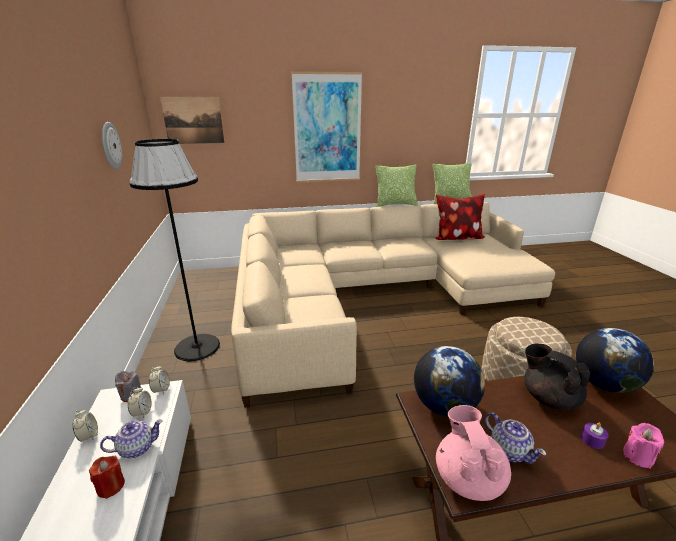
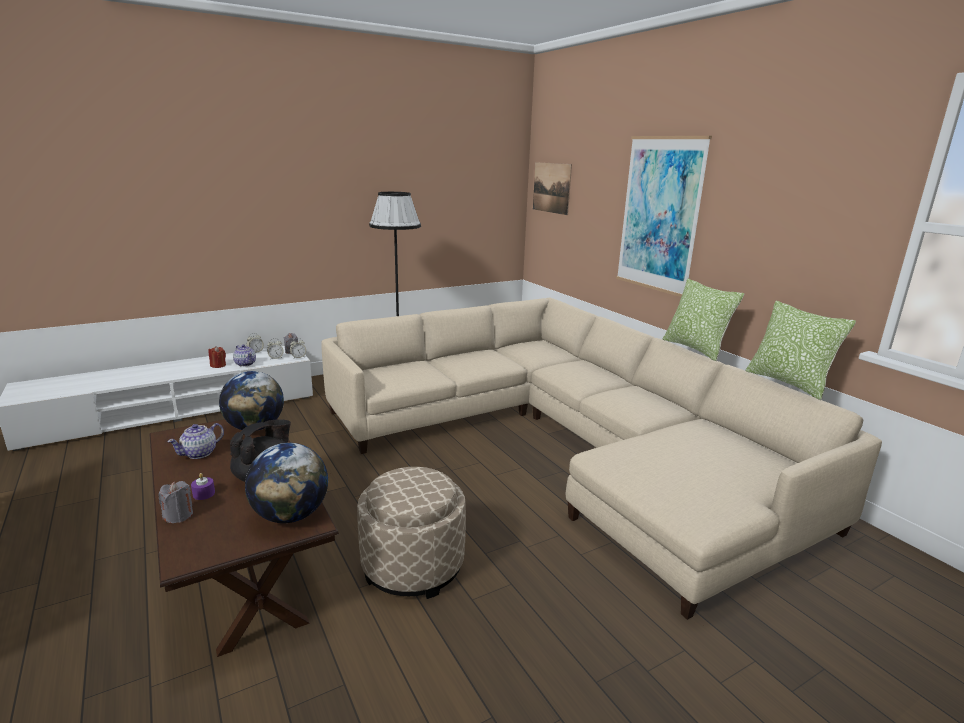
camera: 70 degrees right, 5 degrees down
wall clock [102,122,122,169] -> none
pillow [435,194,485,240] -> none
pink teapot [436,405,511,501] -> none
pink candle [623,423,664,469] -> grey candle [158,481,193,523]

